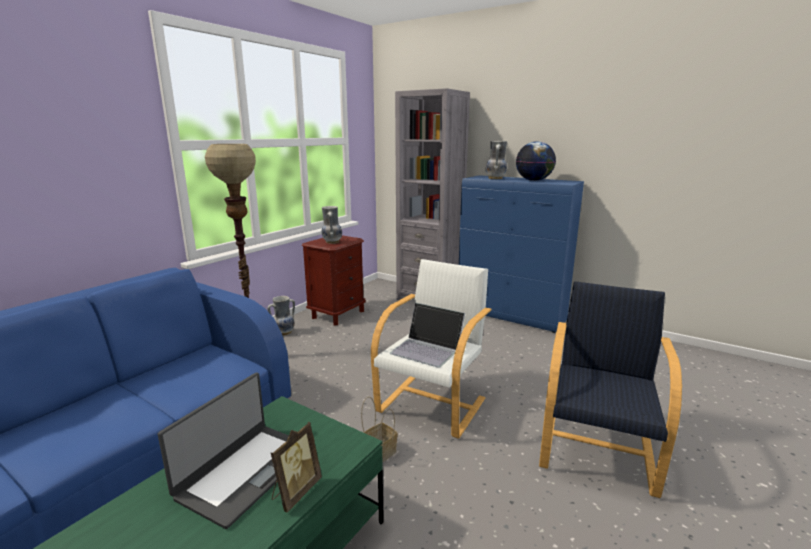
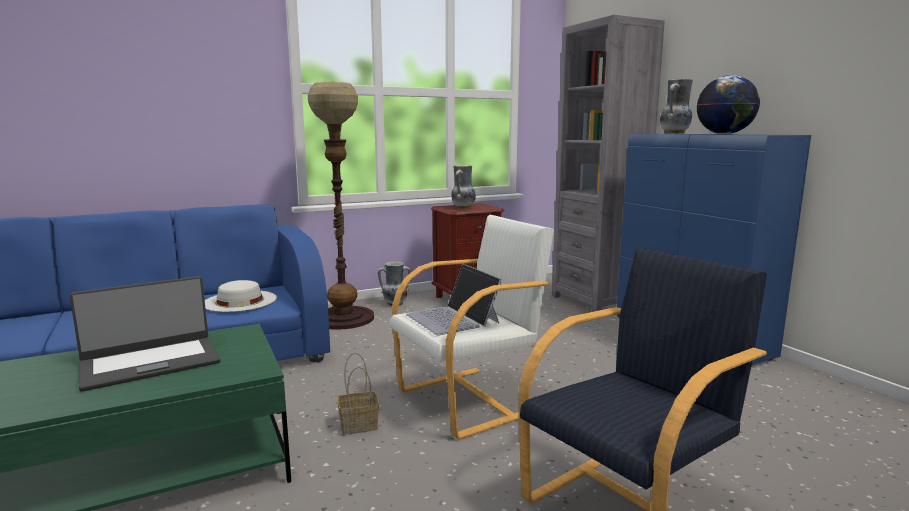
camera: 30 degrees right, 5 degrees down
picture frame [271,422,322,512] -> none
none -> white hat [205,280,277,312]

